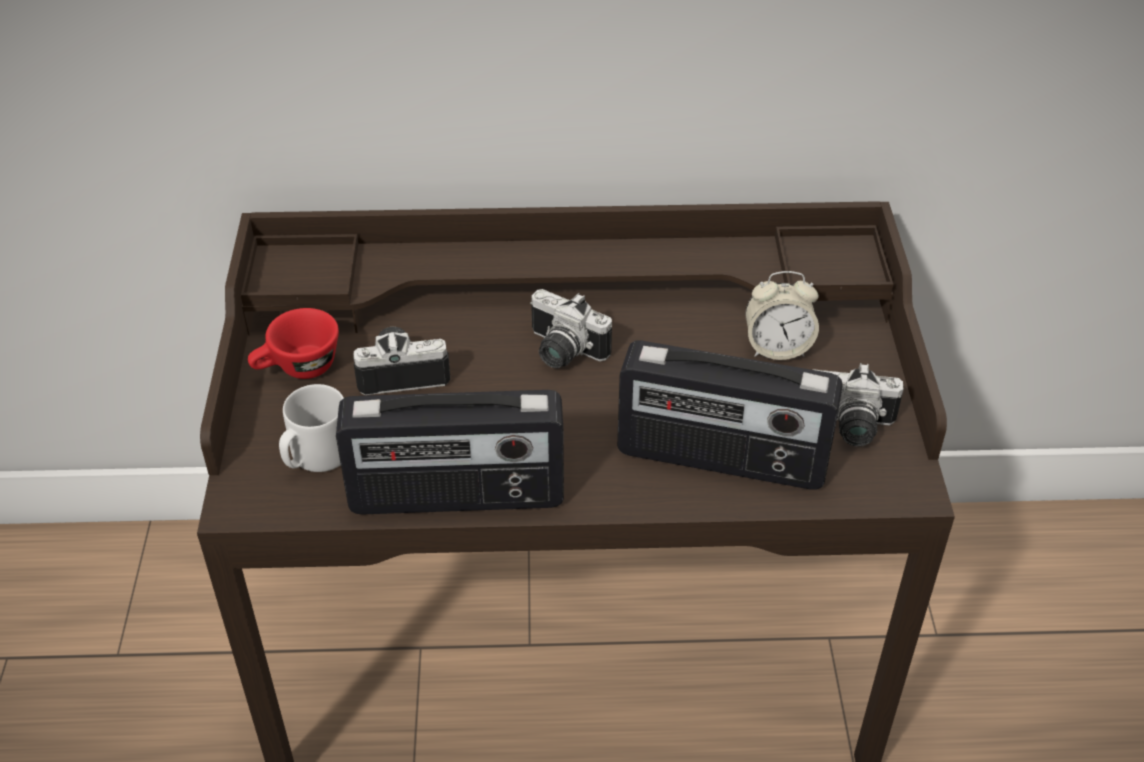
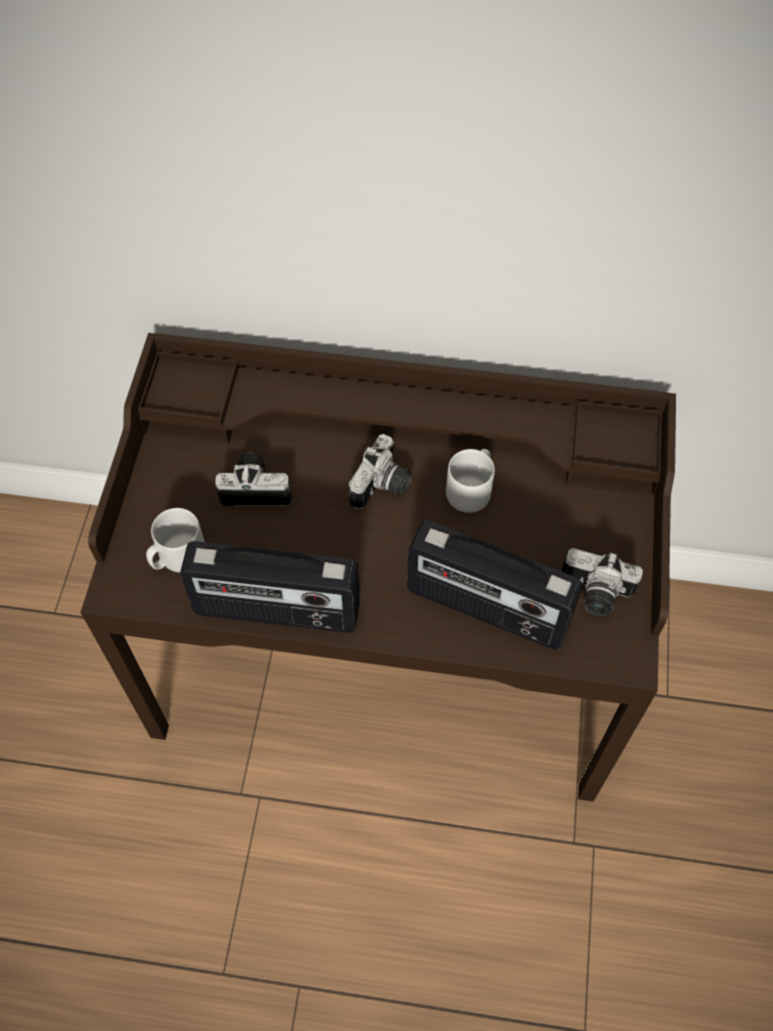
camera: 10 degrees right, 15 degrees up
red cup [248,308,339,379] -> none
camera [530,289,612,368] -> camera turned 105 degrees counterclockwise [348,434,412,509]
alarm clock [746,271,819,360] -> none
none -> grey mug [446,449,495,513]

